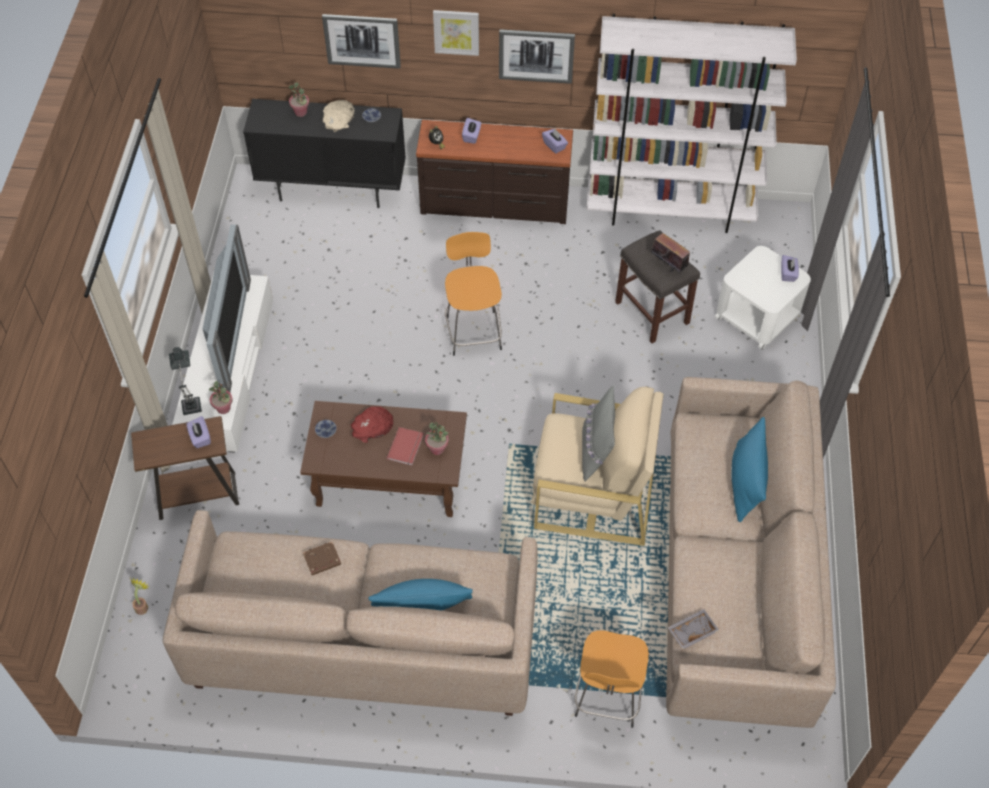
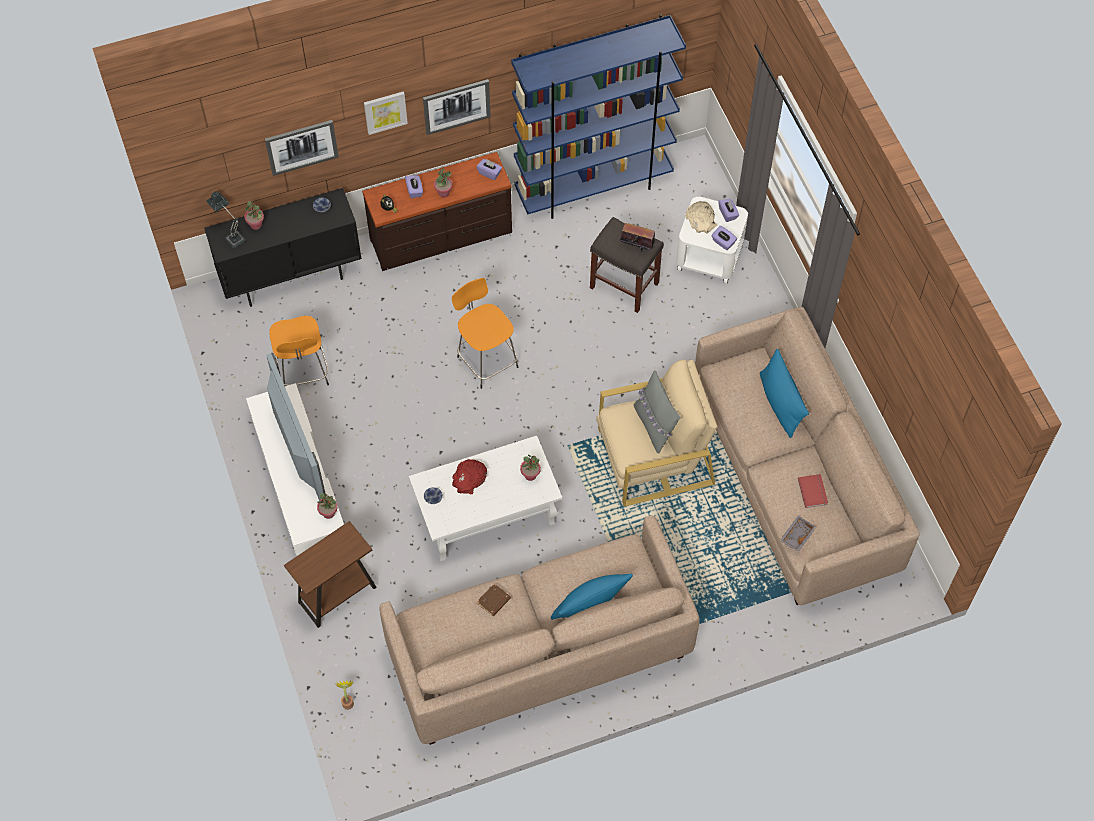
camera: 25 degrees left, 5 degrees up
table lamp [169,347,202,415] -> table lamp moved to [207,191,246,248]
purple tissue box [187,416,211,448] -> purple tissue box moved to [711,226,737,250]
brown coffee table [300,401,467,517] -> white coffee table [409,436,562,562]
beige bowl [323,100,354,133] -> beige bowl moved to [685,201,717,234]
red book [387,427,424,466] -> red book moved to [798,474,828,508]
orange stool [575,630,649,728] -> orange stool moved to [269,316,329,386]
white bookcase [586,14,797,233] -> blue bookcase [511,15,686,219]
none -> potted plant [434,168,453,198]

